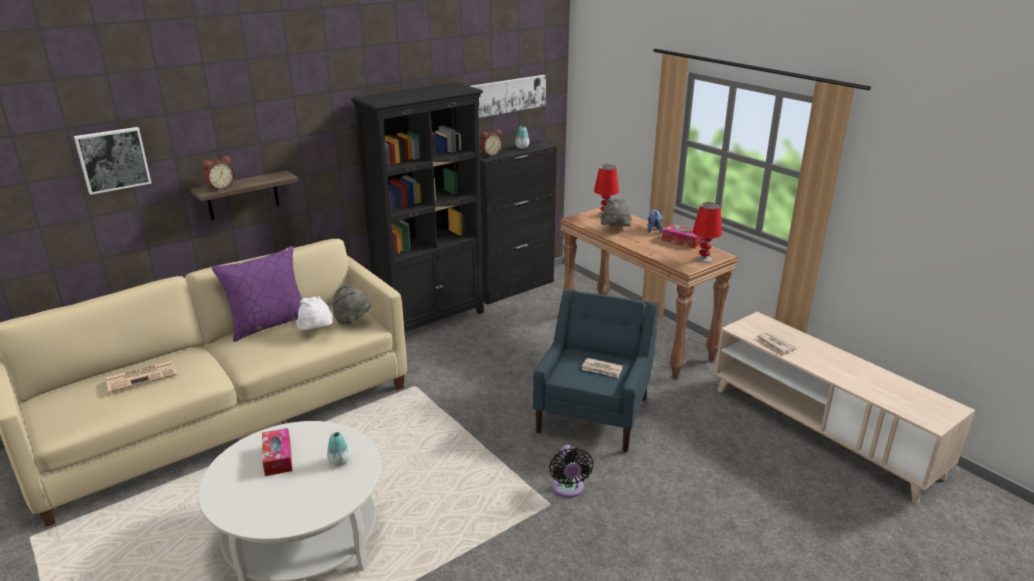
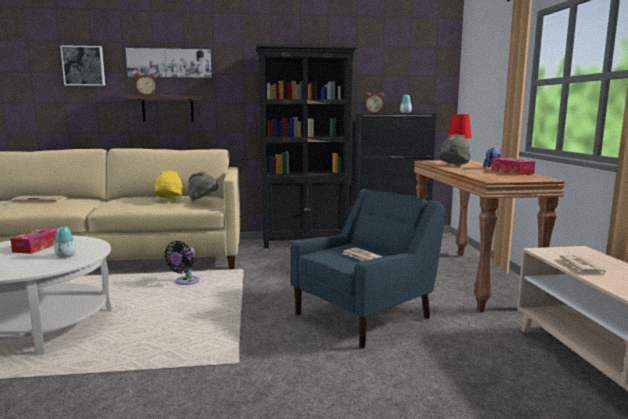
camera: 30 degrees right, 15 degrees down
purple pillow [211,246,302,342] -> none
white hat [296,296,333,330] -> yellow hat [155,171,184,199]
picture [471,75,546,118] -> picture moved to [126,48,212,78]
black fan [549,445,593,498] -> black fan moved to [164,241,200,285]
red table lamp [692,202,722,263] -> none

